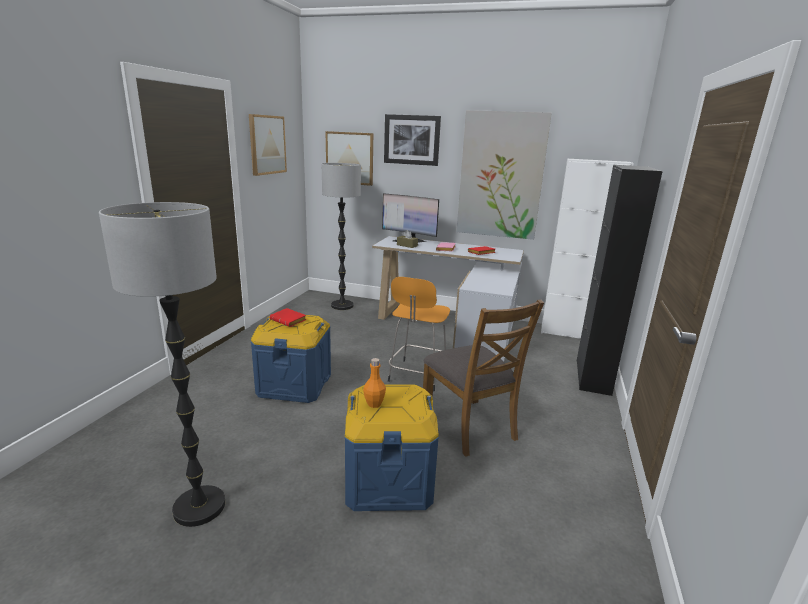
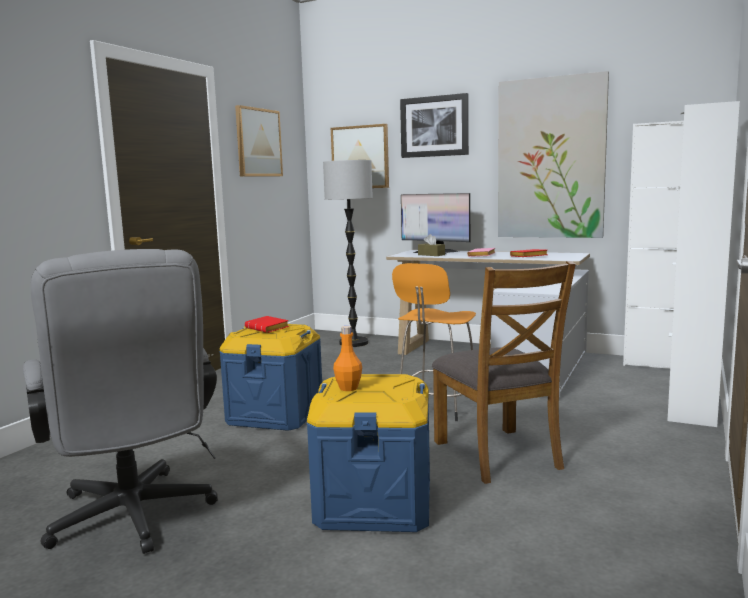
camera: 10 degrees right, 10 degrees down
floor lamp [99,202,225,527] -> grey office chair [23,249,218,554]
black cabinet [577,165,663,396] -> white cabinet [667,101,740,427]

